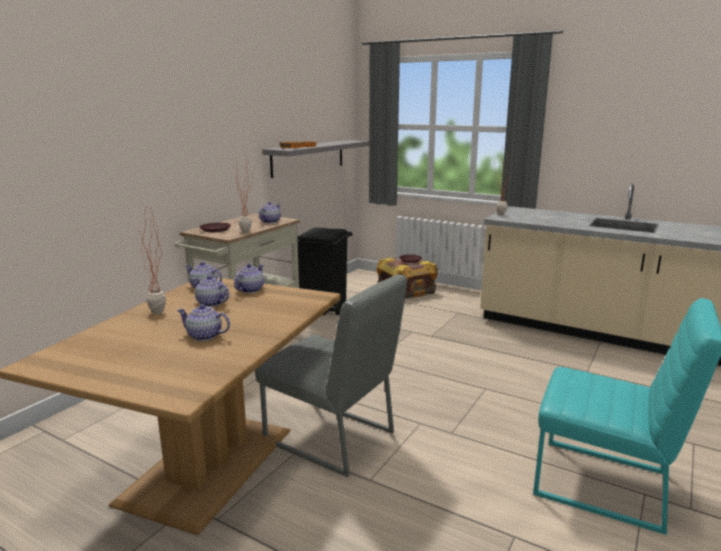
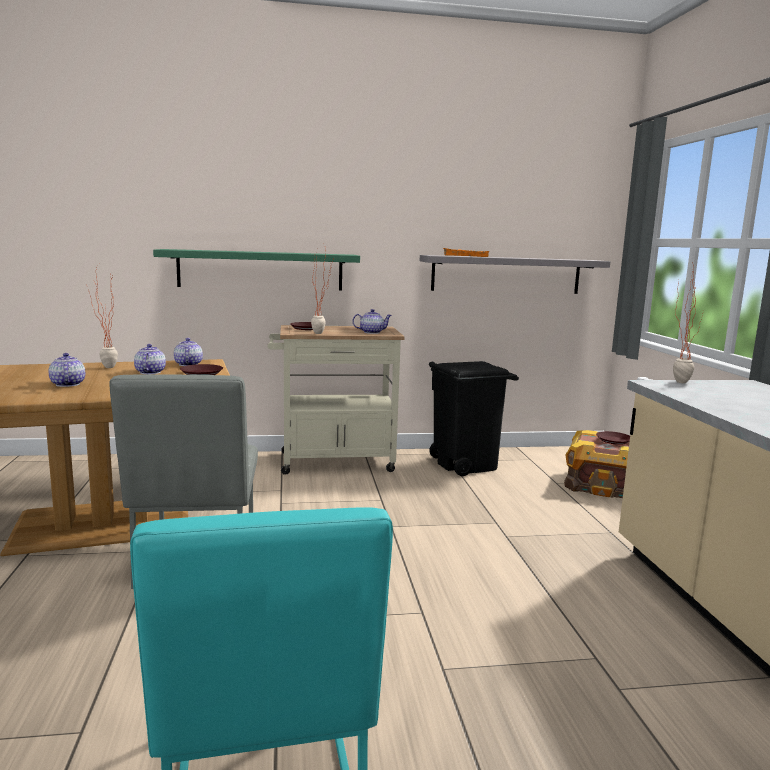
camera: 50 degrees right, 5 degrees down
teapot [234,264,264,293] -> brown plate [180,364,223,375]
none -> green shelf [153,249,360,290]

